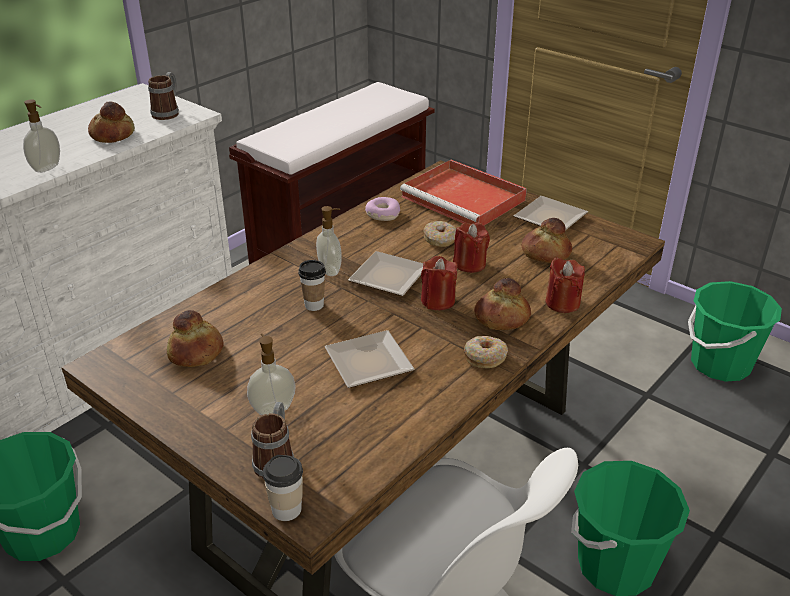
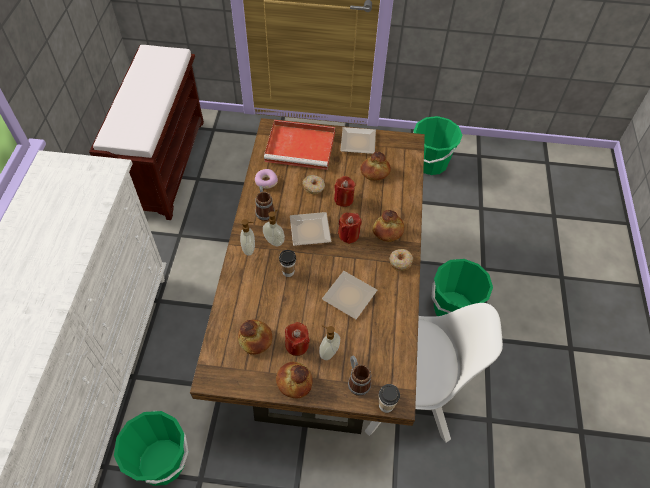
camera: 35 degrees left, 20 degrees up
soap dispenser [23,99,60,173] -> soap dispenser moved to [240,219,255,256]
bread [88,102,135,143] -> bread moved to [276,362,313,398]
mug [148,72,179,120] -> mug moved to [256,186,275,221]
red candle [545,257,585,313] -> red candle moved to [285,322,310,356]

